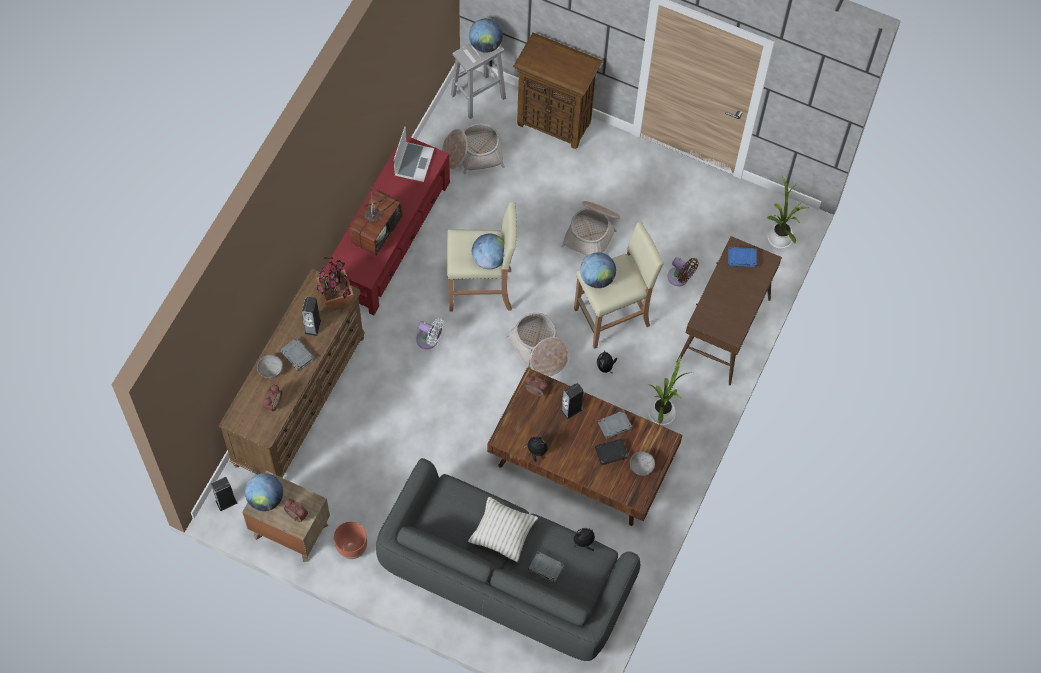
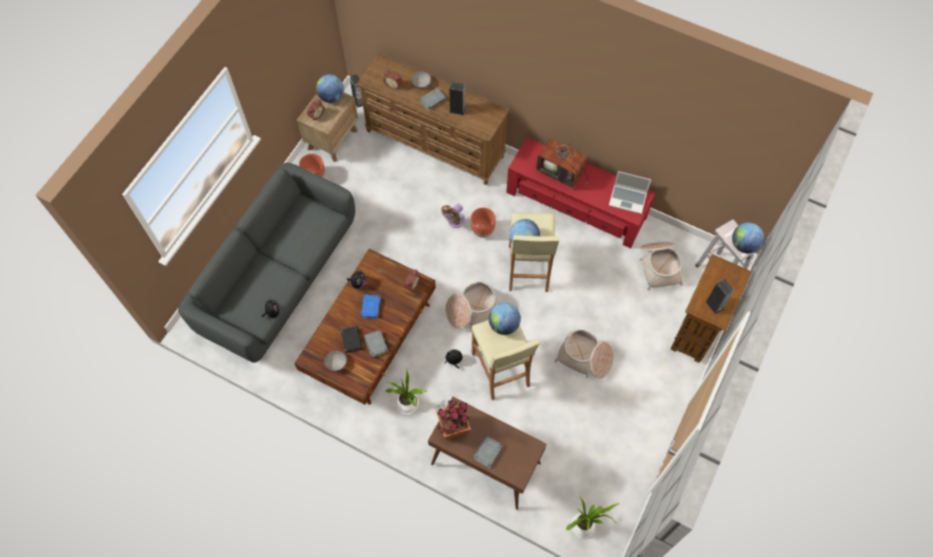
camera: 95 degrees right, 0 degrees up
potted plant [316,257,354,312] -> potted plant moved to [436,400,471,440]
white fan [416,318,444,349] -> brown planter [471,208,496,238]
pillow [468,497,538,562] -> none
grey book [528,551,564,583] -> grey book moved to [473,436,502,468]
speaker [560,382,584,420] -> speaker moved to [705,279,734,315]
brown fan [668,257,699,286] -> brown fan moved to [441,204,465,228]
blue book [728,247,756,268] -> blue book moved to [360,294,381,319]

